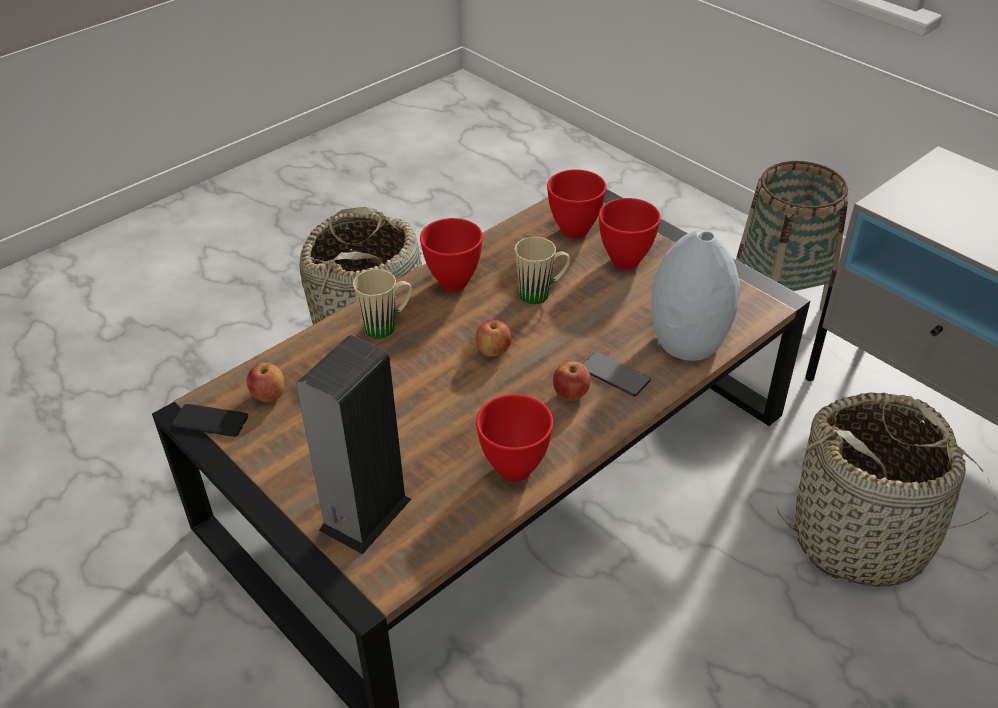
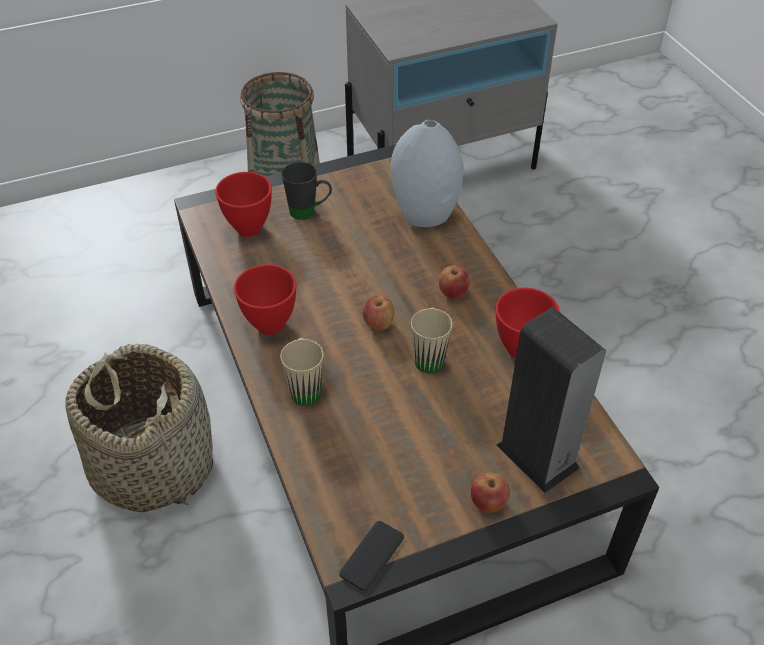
camera: 70 degrees left, 5 degrees up
apple [247,363,284,402] -> apple moved to [471,472,510,513]
beige mug [515,237,570,304] -> beige mug moved to [411,307,453,373]
phone [583,352,651,396] -> none
red bowl [599,198,661,270] -> black mug [282,162,332,220]
basket [776,392,992,587] -> none

